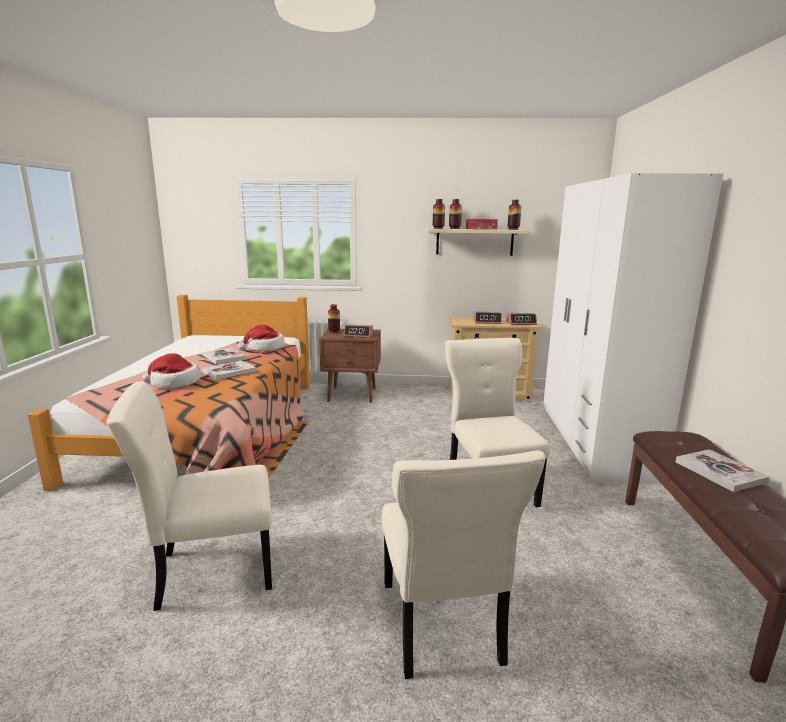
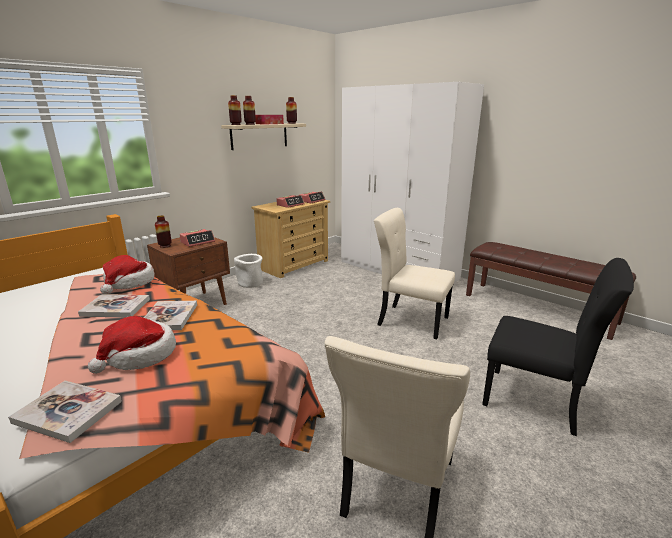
camera: 50 degrees left, 5 degrees up
beige chair [382,451,545,679] -> black chair [482,258,634,436]
book [676,449,770,492] -> book moved to [8,380,122,443]
none -> white planter [234,254,263,288]

